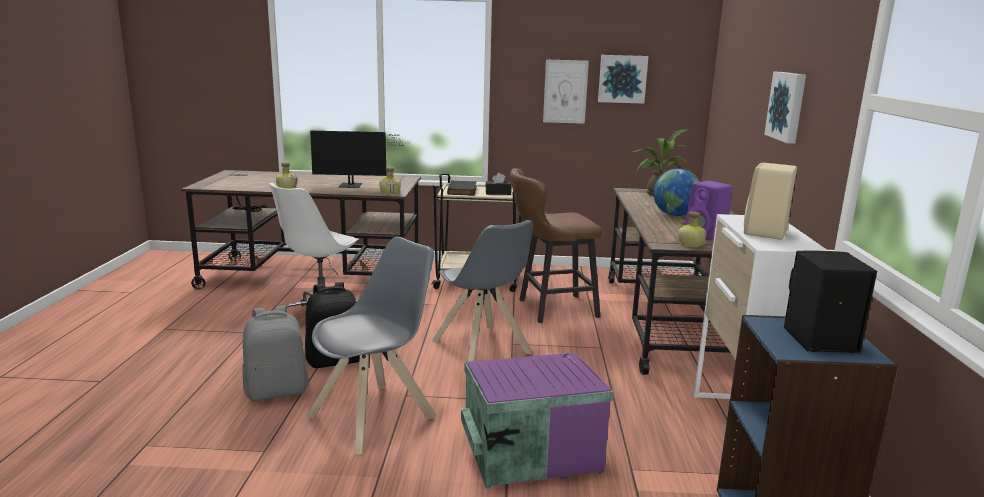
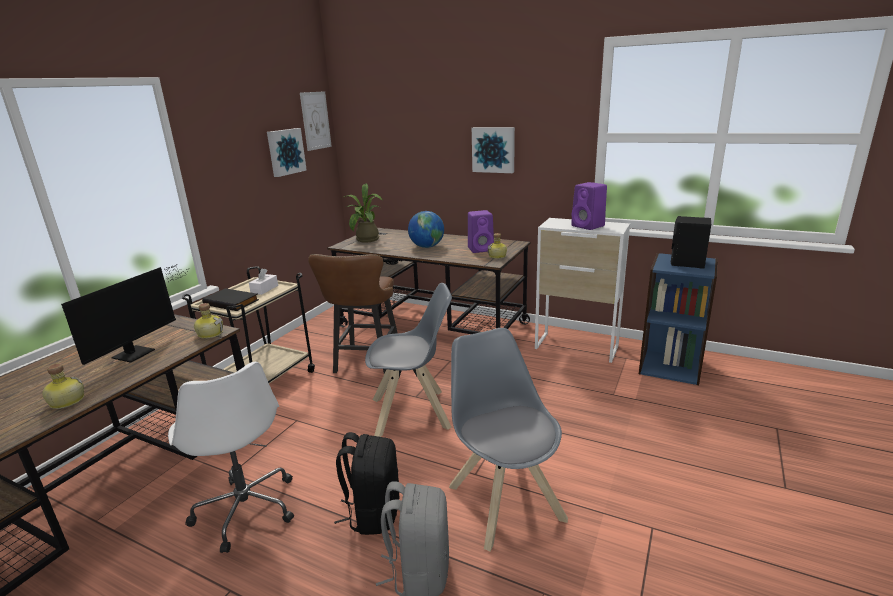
camera: 65 degrees left, 5 degrees up
purple storage box [461,353,614,489] -> none
black tissue box [485,173,512,195] -> white tissue box [249,268,278,295]
picture [543,60,589,124] -> picture moved to [300,91,332,151]
beige speaker [744,163,797,240] -> purple speaker [571,182,607,230]

